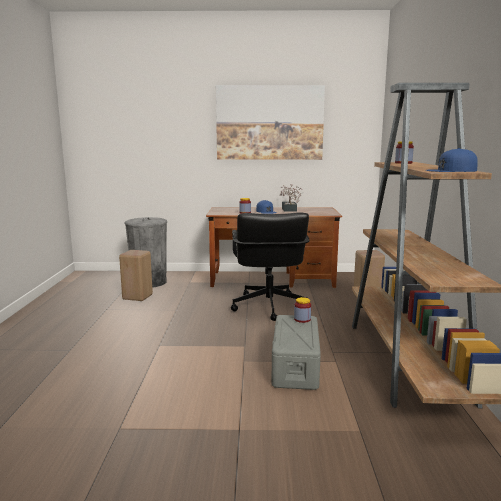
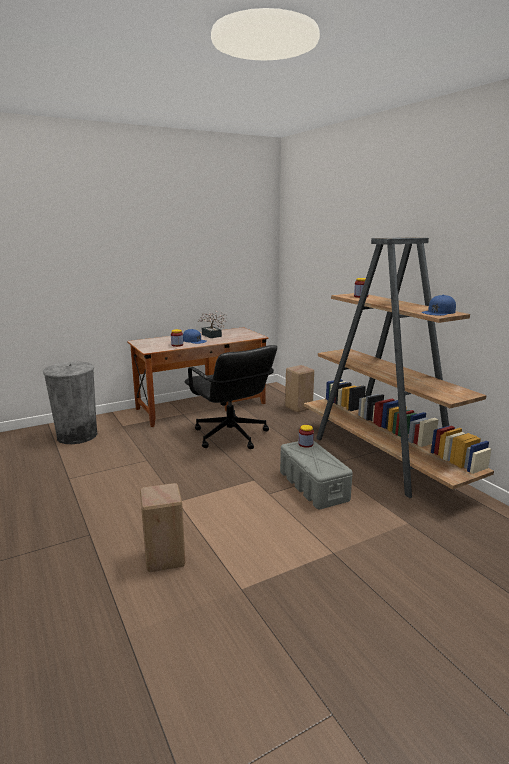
camera: 30 degrees left, 5 degrees up
beige stool [119,250,153,301] -> beige stool moved to [140,483,185,572]
picture [216,85,325,160] -> none

